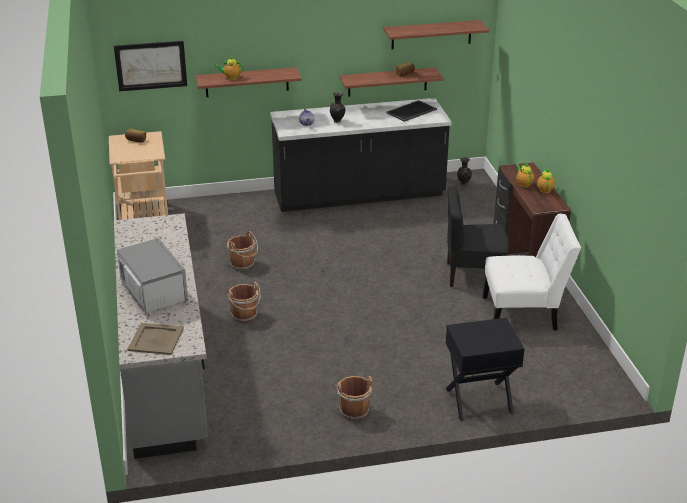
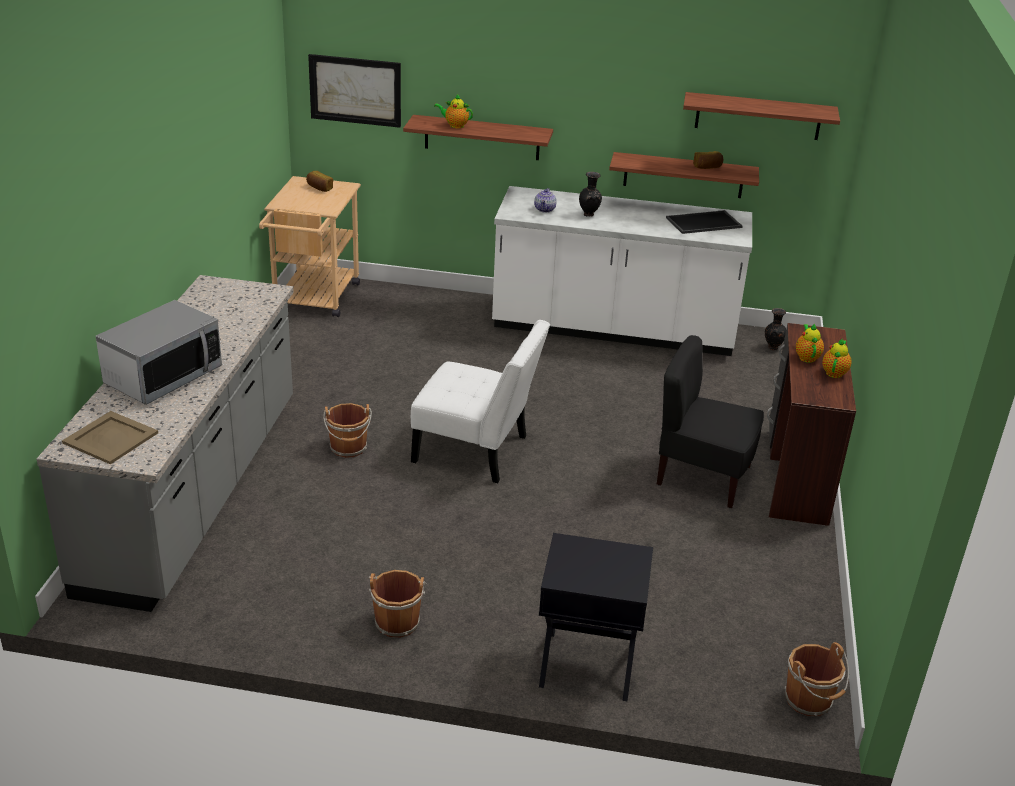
camera: 20 degrees right, 0 degrees up
microwave [117,238,188,314] -> microwave turned 45 degrees clockwise [96,300,222,405]
brown bucket [227,231,258,270] -> brown bucket moved to [784,642,849,716]
black counter [270,98,452,212] -> white counter [492,186,752,356]
white chair [483,214,581,331] -> white chair moved to [411,320,550,483]

